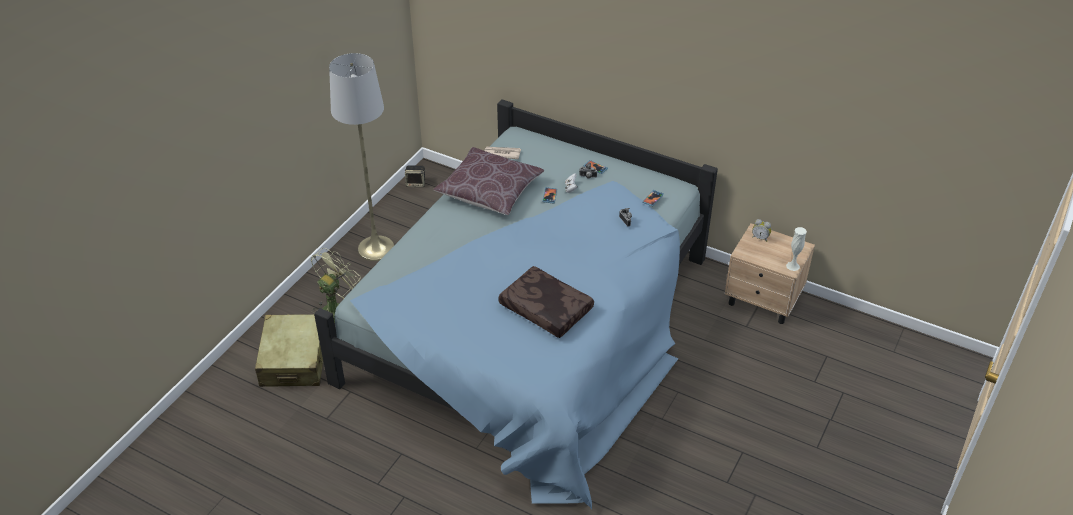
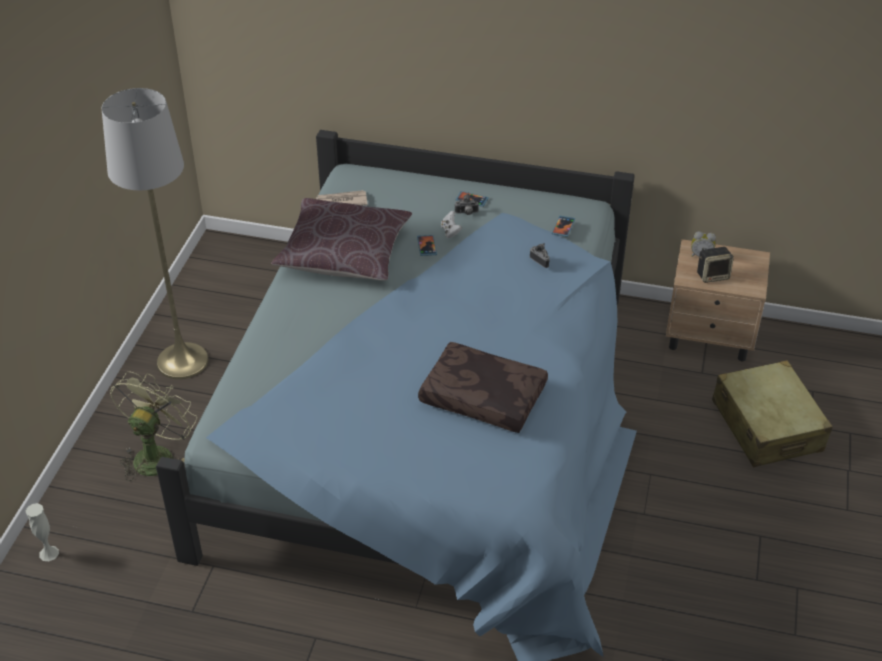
camera: 15 degrees left, 0 degrees up
beige suitcase [255,314,323,387] -> beige suitcase moved to [712,360,833,467]
speaker [405,165,426,187] -> speaker moved to [697,247,734,283]
white vase [786,227,807,271] -> white vase moved to [26,503,59,561]

